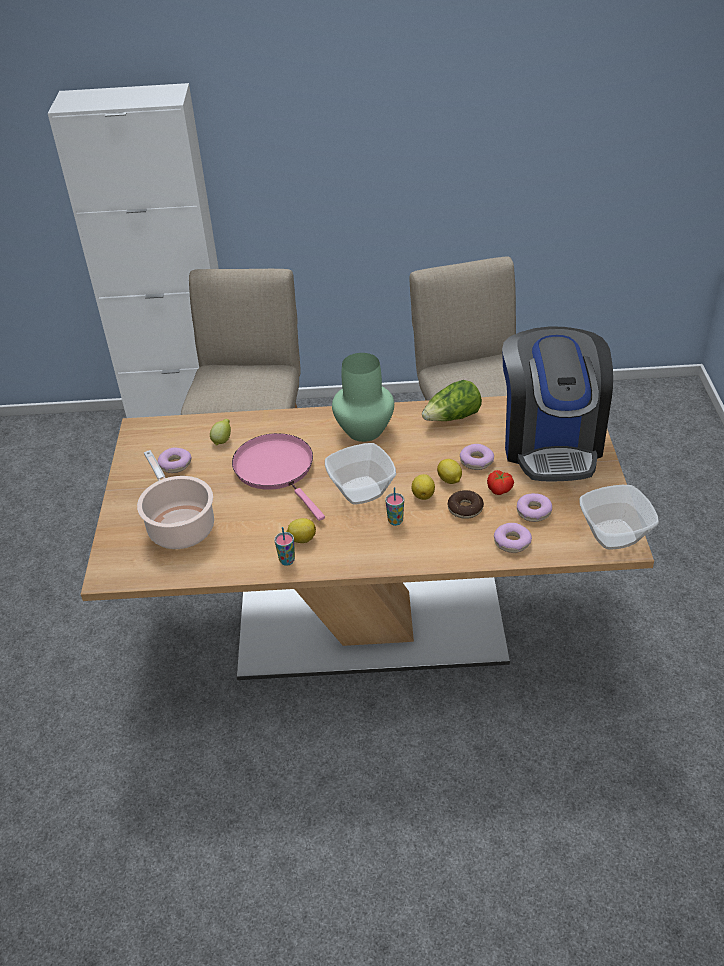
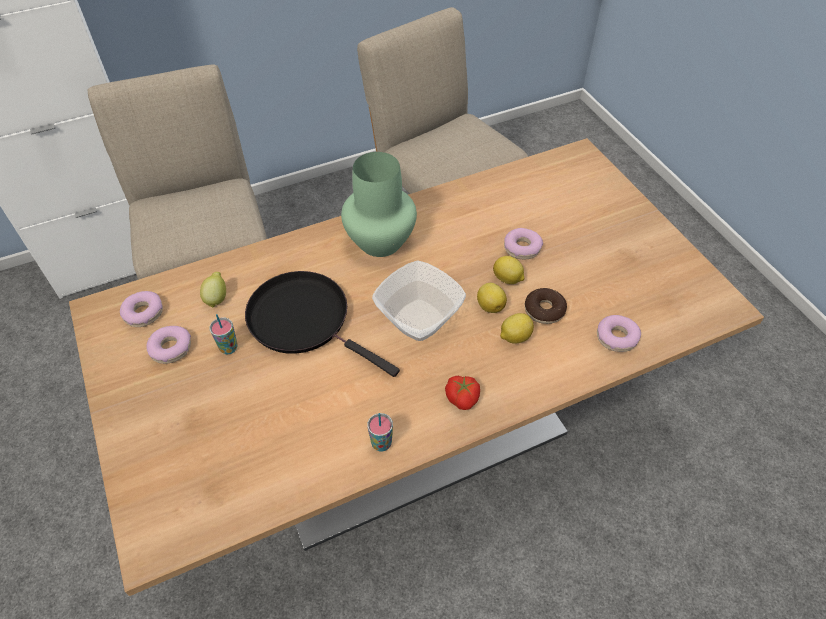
camera: 25 degrees left, 10 degrees up
cooking pot [137,450,214,549] -> none
pink frying pan [232,433,325,521] -> black frying pan [245,271,400,377]
lemon [286,518,316,543] -> lemon moved to [500,313,534,343]
cup [385,487,404,526] -> cup moved to [209,314,238,354]
lettuce [422,380,482,421] -> none
tomato [487,470,514,495] -> tomato moved to [445,376,480,410]
coffee machine [502,326,613,481] -> none
donut [517,493,552,522] -> donut moved to [120,291,163,327]
bowl [579,485,659,550] -> none

